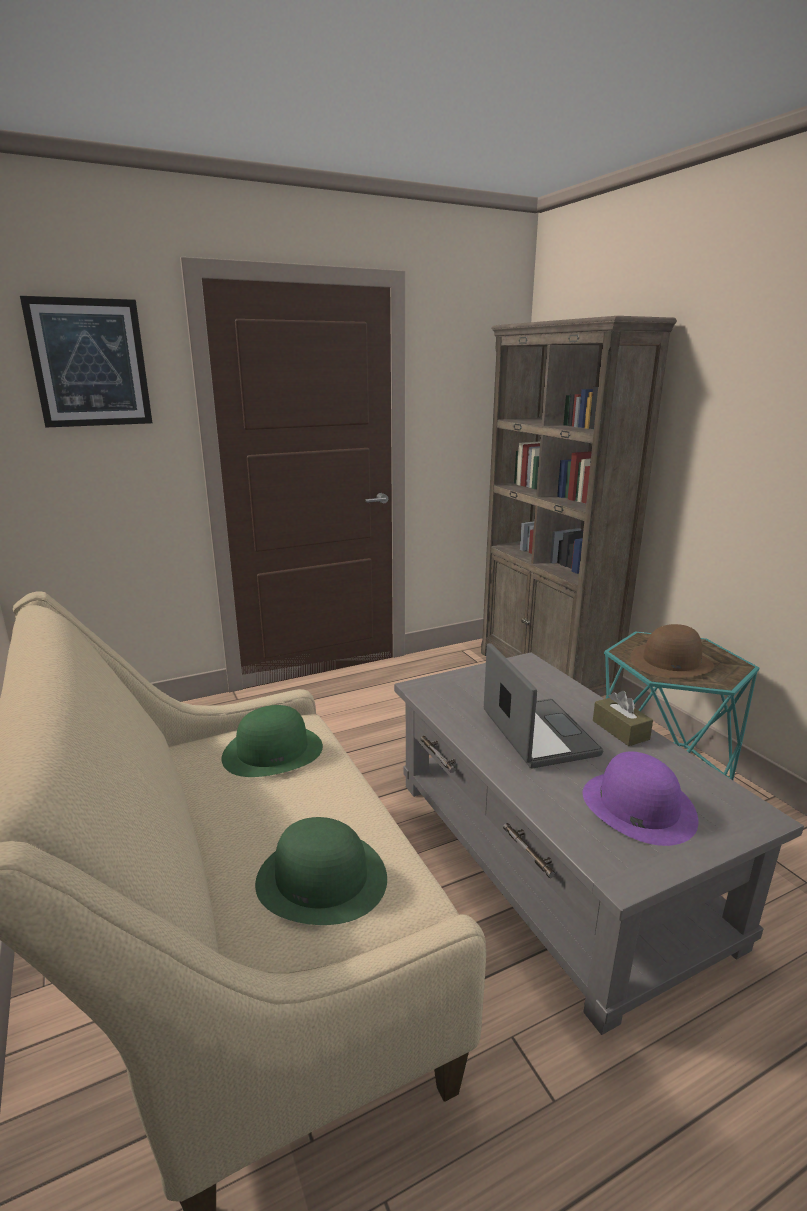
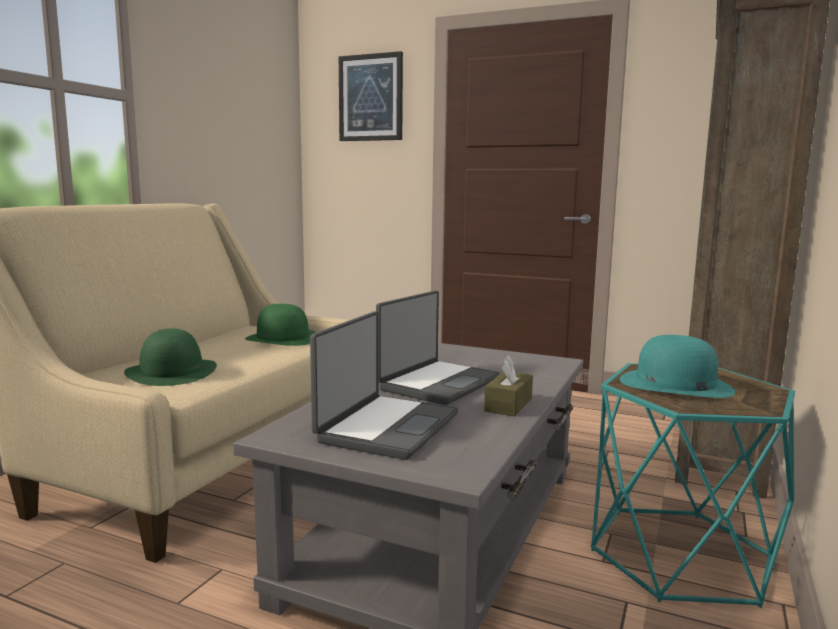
camera: 50 degrees right, 10 degrees down
purple hat [583,751,698,846] -> laptop [310,311,458,460]
brown hat [630,624,714,678] -> turquoise hat [620,335,735,398]

